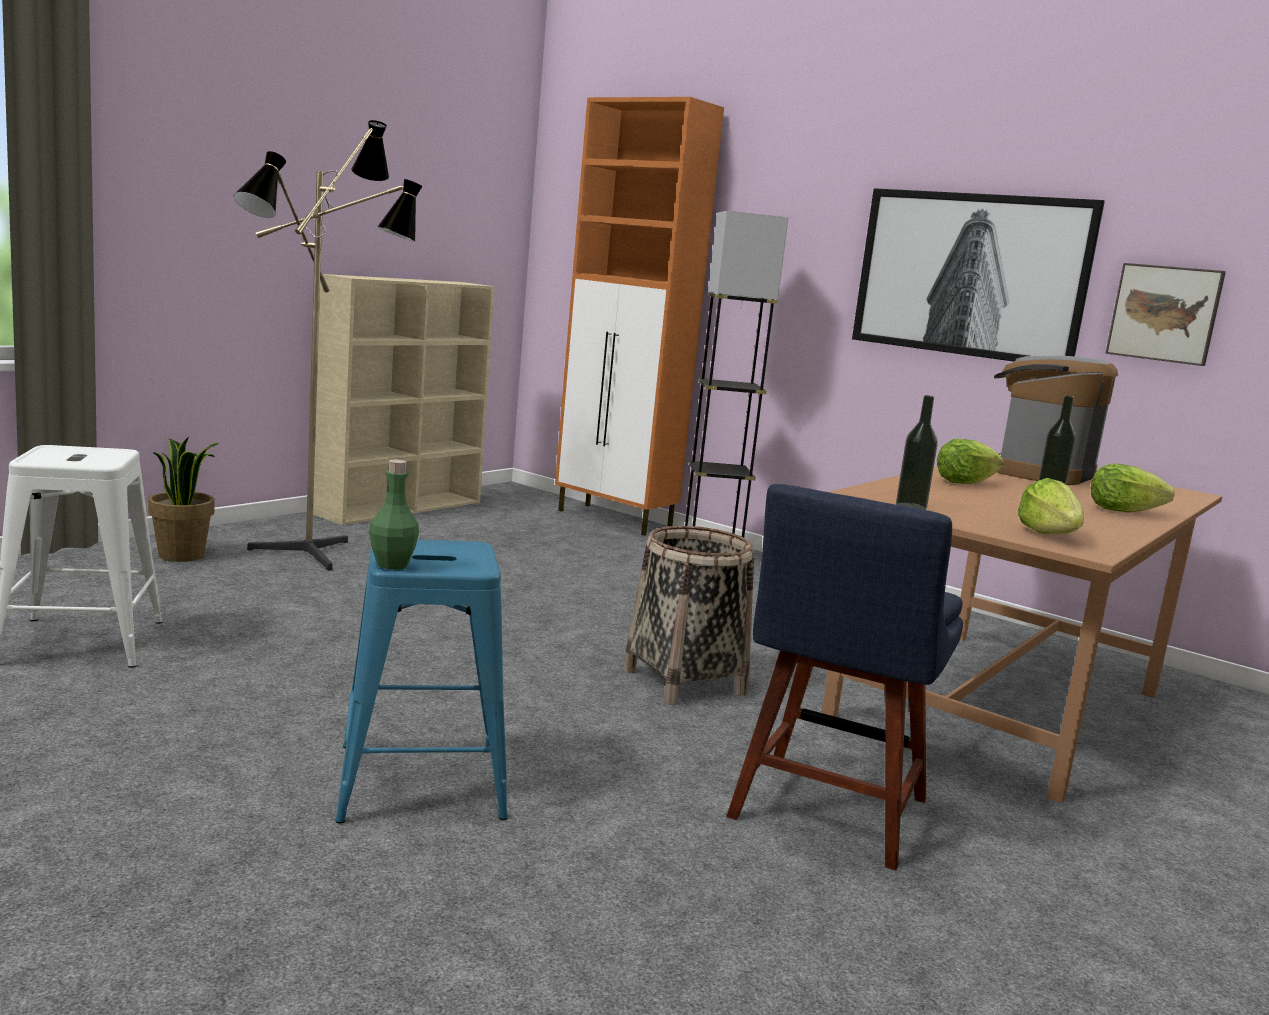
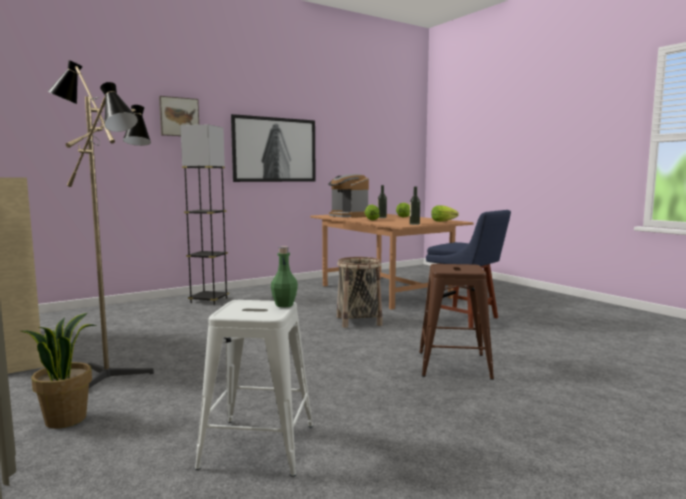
camera: 70 degrees left, 5 degrees down
blue stool [335,539,508,823] -> brown stool [419,264,494,380]
green bottle [369,459,419,570] -> green bottle moved to [271,246,298,308]
orange cabinet [555,97,724,536] -> none
picture [1106,263,1226,366] -> picture moved to [159,96,199,136]

